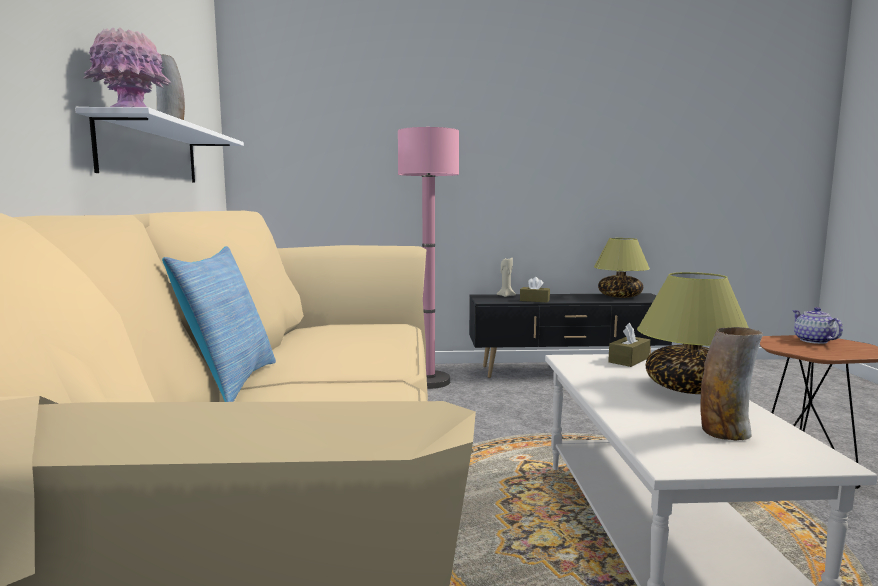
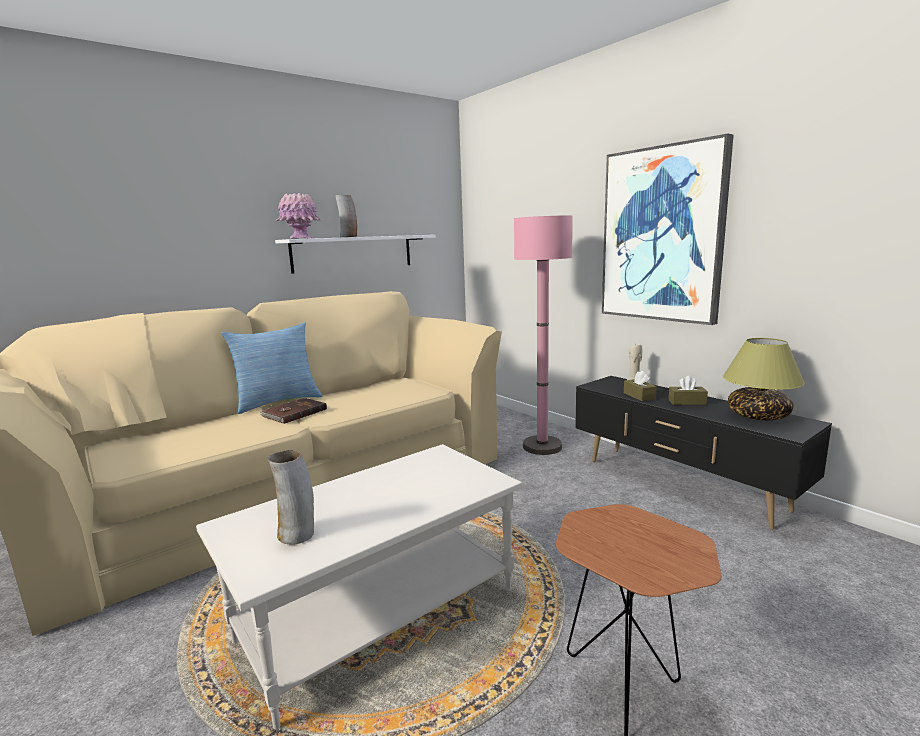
camera: 55 degrees right, 5 degrees up
brown tissue box [608,323,650,367] -> brown tissue box moved to [668,376,708,405]
table lamp [637,272,749,394] -> none
teapot [792,307,843,344] -> none
none -> brown book [260,398,327,424]
none -> picture [602,134,734,325]

